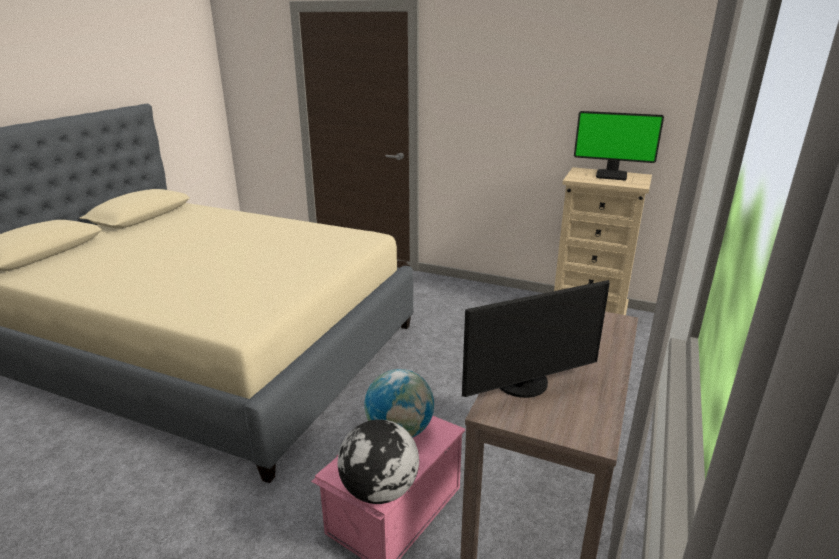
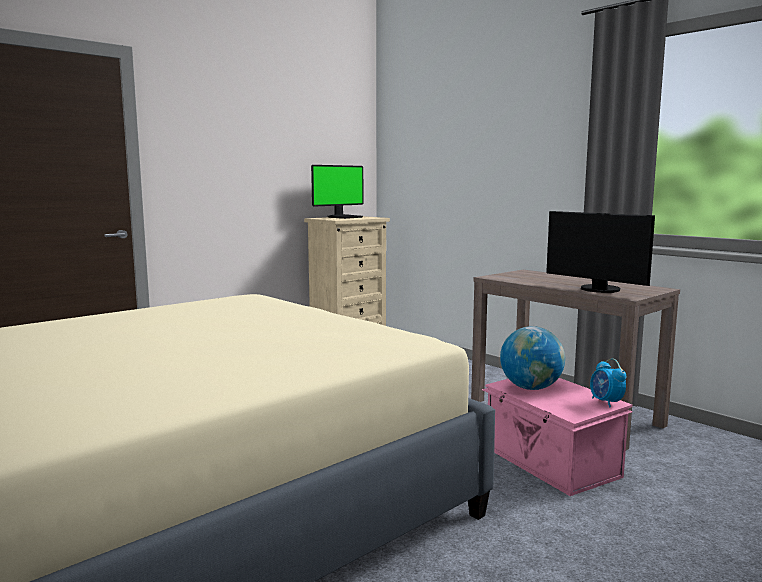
camera: 65 degrees left, 15 degrees down
globe [337,419,419,504] -> alarm clock [590,358,626,407]
monitor [462,280,610,398] -> monitor turned 135 degrees clockwise [546,211,655,293]

